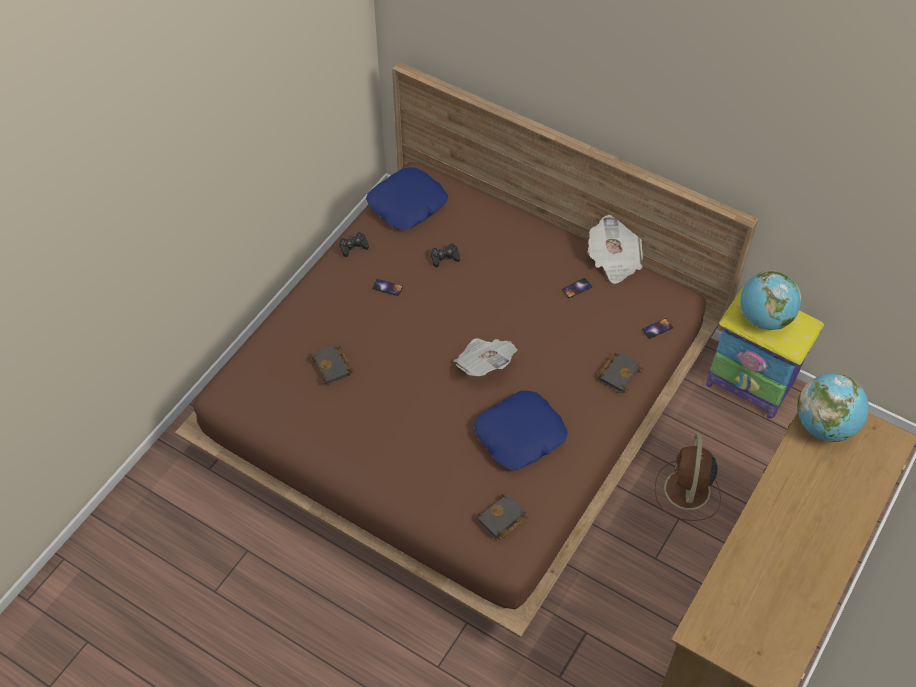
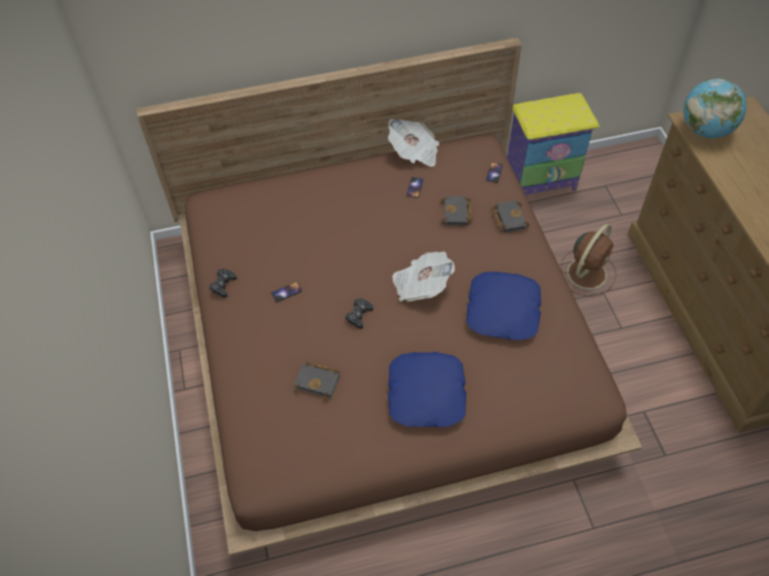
camera: 45 degrees left, 0 degrees up
blue pillow [366,168,448,230] -> blue pillow moved to [388,352,467,427]
black game controller [431,243,460,267] -> black game controller moved to [345,299,373,329]
black book [476,493,528,540] -> black book moved to [441,196,473,226]
brown fan [655,434,721,521] -> brown fan turned 105 degrees counterclockwise [561,224,617,297]
globe [740,270,801,330] -> none

